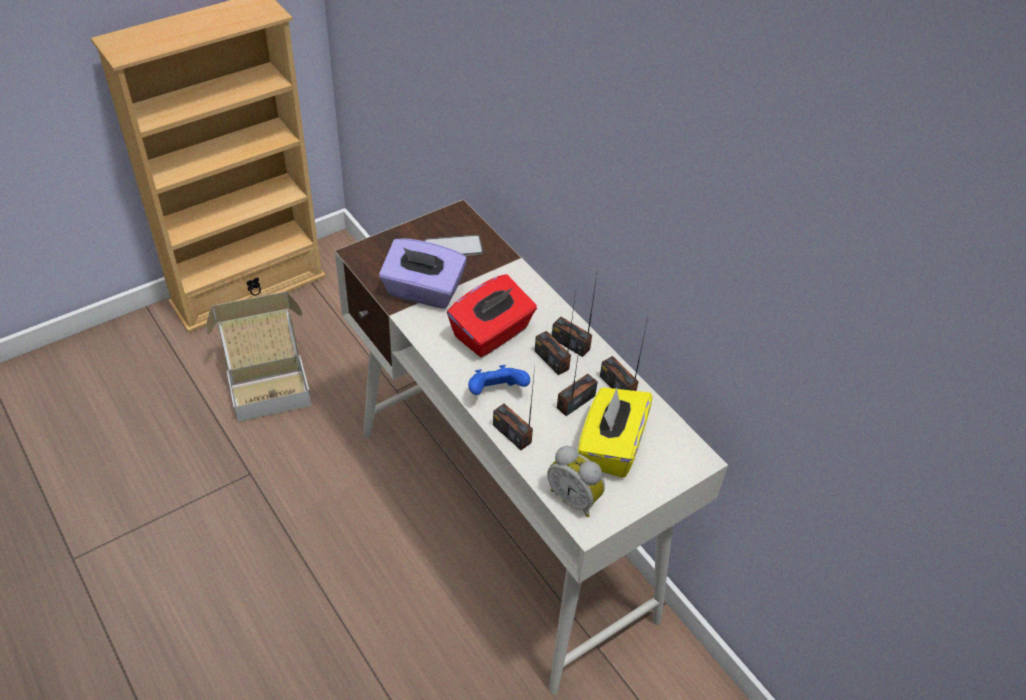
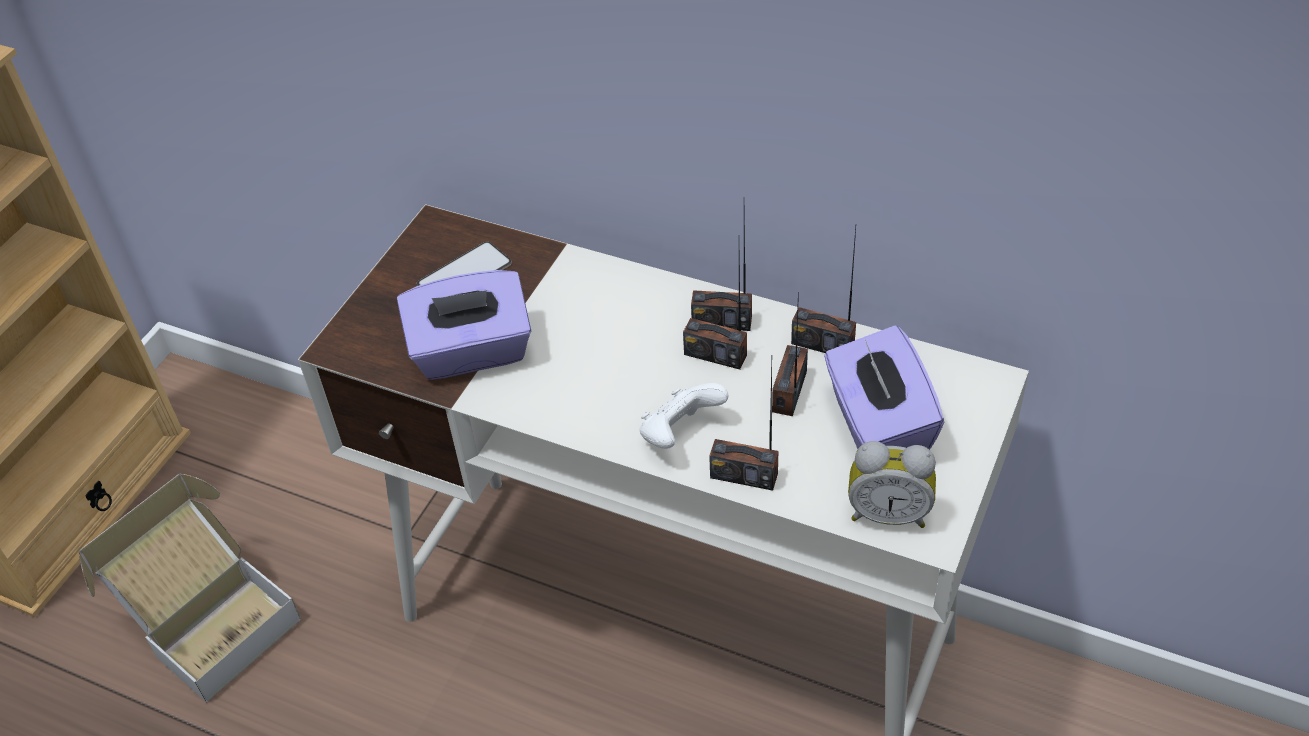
camera: 25 degrees left, 0 degrees up
red tissue box [447,274,537,357] -> none
blue game controller [468,365,530,395] -> white game controller [639,383,728,449]
yellow tissue box [578,387,652,478] -> purple tissue box [824,325,944,450]

